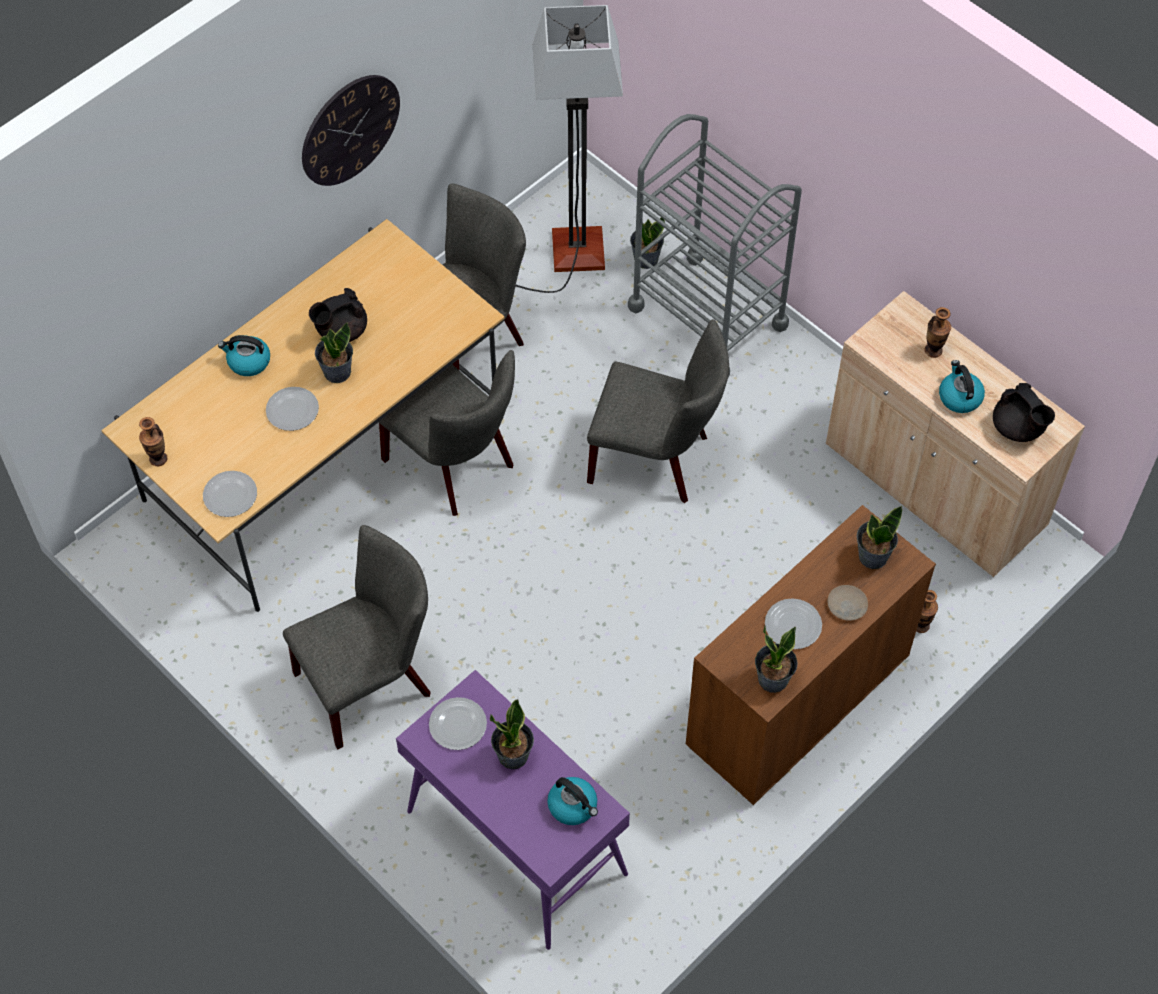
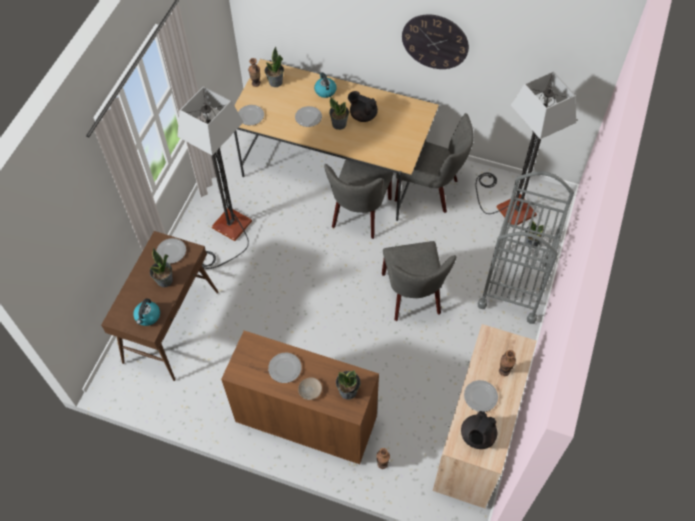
camera: 65 degrees right, 0 degrees up
grey chair [283,525,431,749] -> floor lamp [177,87,252,269]
purple console table [396,670,630,950] -> brown console table [101,231,219,381]
potted plant [755,625,798,693] -> potted plant moved to [265,46,284,87]
kettle [939,360,985,413] -> plate [464,380,498,412]

